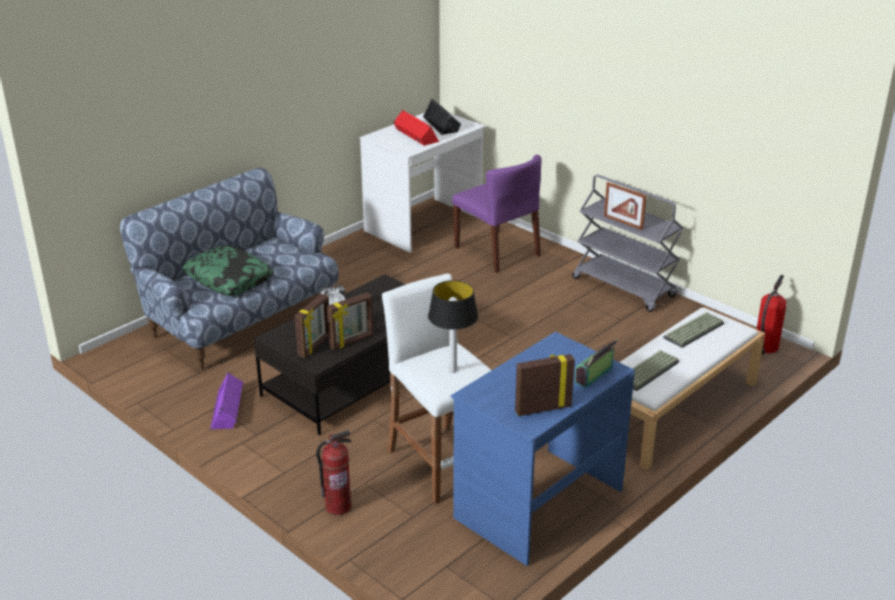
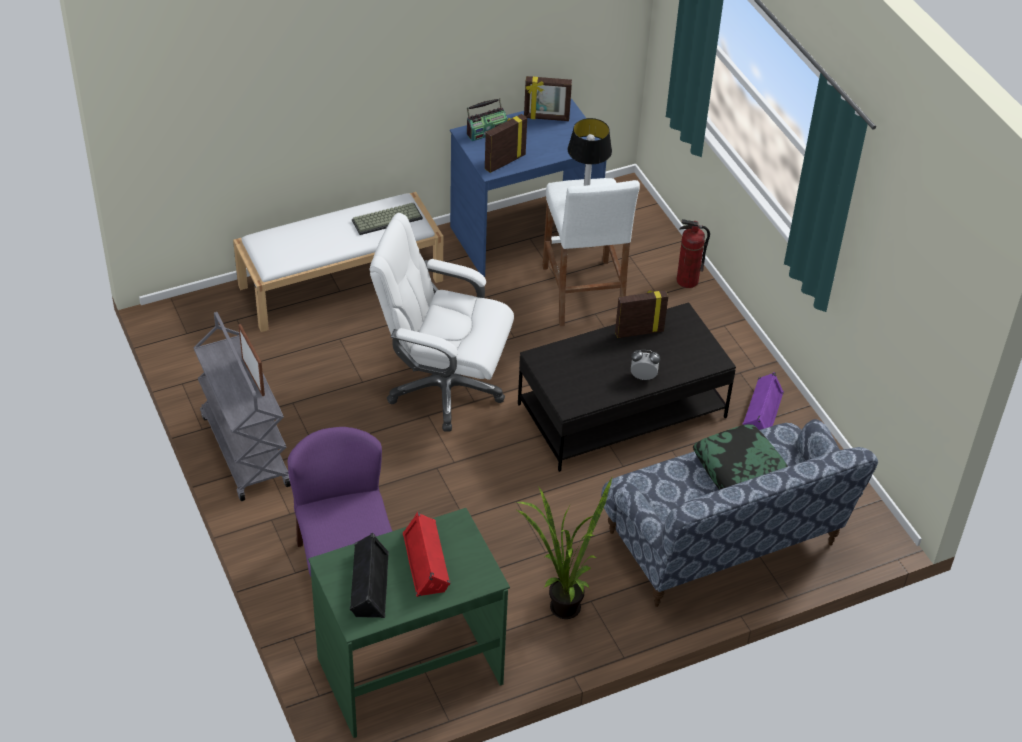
camera: 160 degrees left, 15 degrees up
picture frame [294,294,329,358] -> picture frame moved to [485,114,527,173]
white desk [360,113,485,253] -> green desk [308,508,510,738]
keyboard [663,312,724,348] -> none
fire extinguisher [757,275,787,355] -> none
none -> white office chair [370,213,514,432]
none -> potted plant [516,478,612,619]

